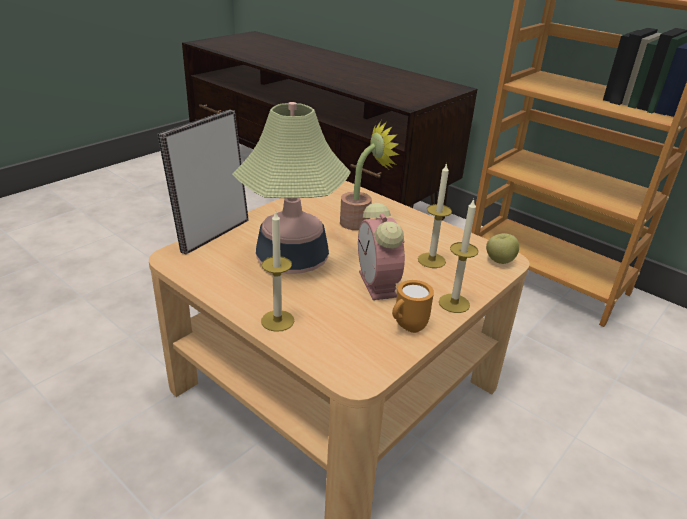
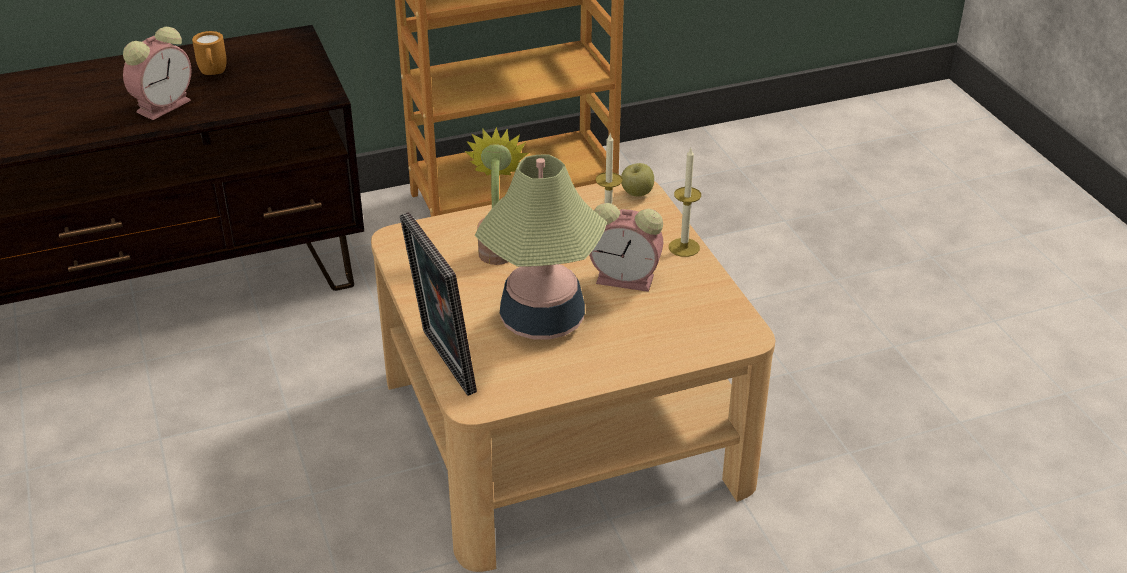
camera: 60 degrees left, 5 degrees up
candle [261,212,294,332] -> none
orange mug [392,280,434,333] -> orange mug moved to [192,31,227,75]
none -> alarm clock [123,27,191,120]

